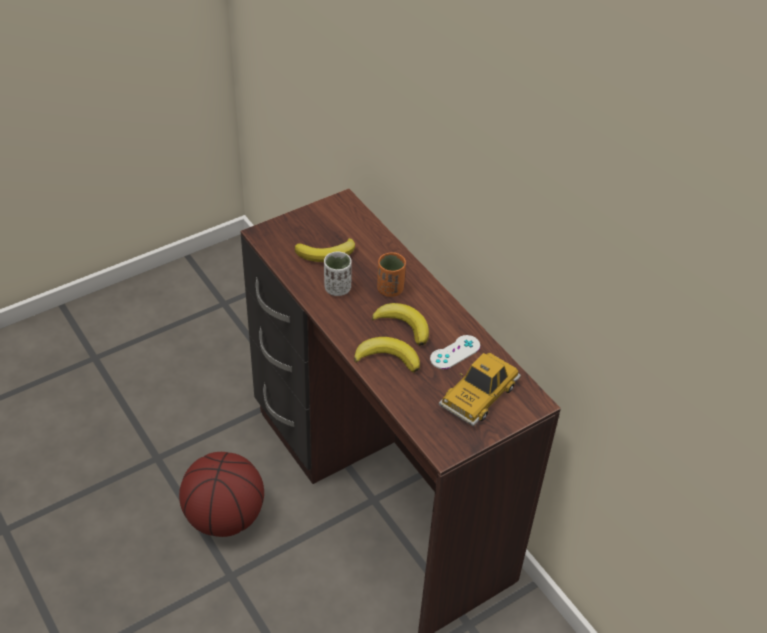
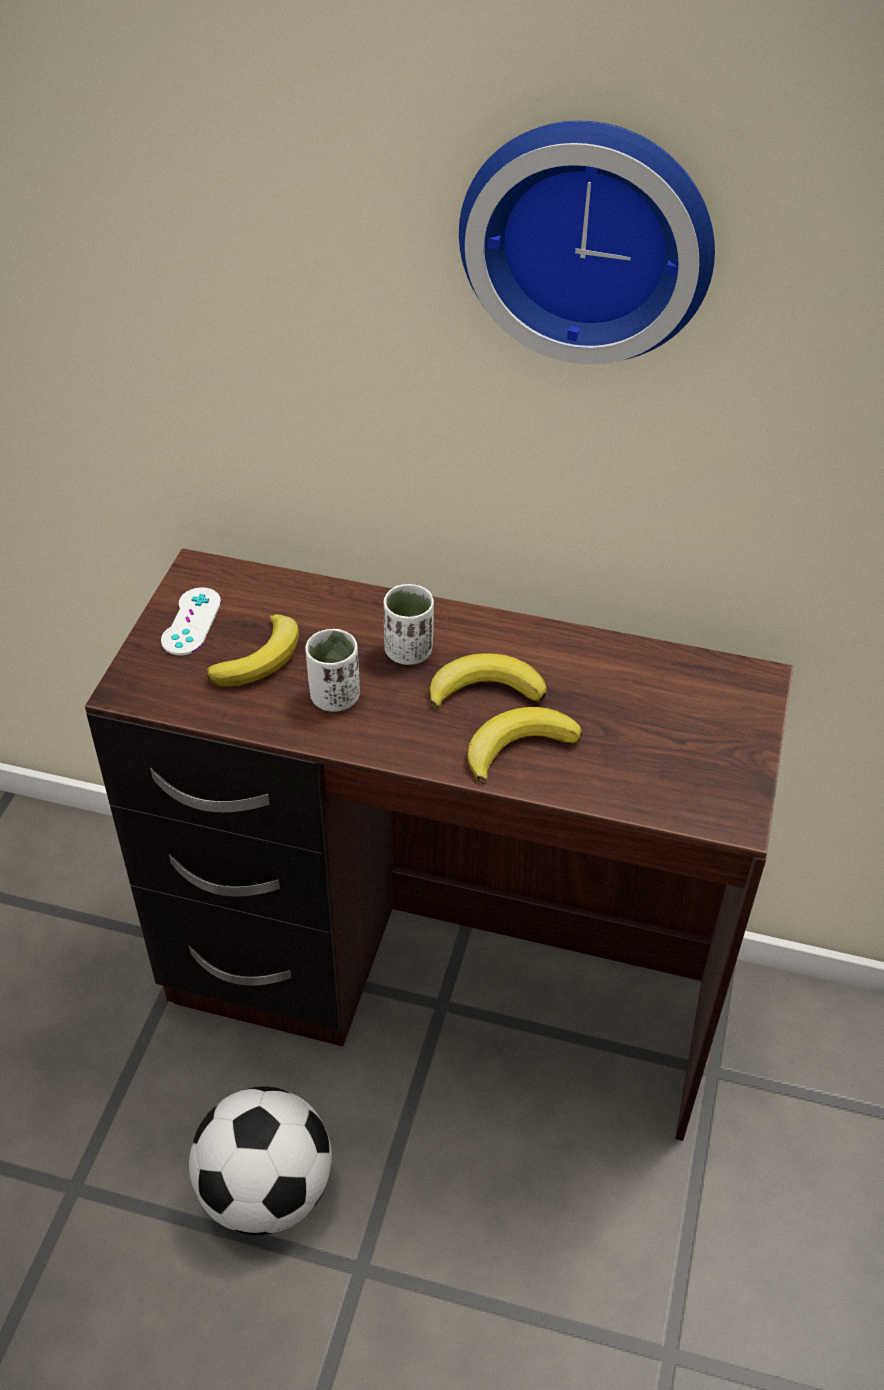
camera: 40 degrees left, 0 degrees up
basketball [179,452,264,537] -> football [189,1086,332,1235]
orange cup [377,252,406,297] -> white cup [384,584,434,665]
white game controller [430,335,480,369] -> white game controller moved to [161,587,221,655]
toy car [439,353,521,426] -> none
none -> wall clock [459,121,715,364]

